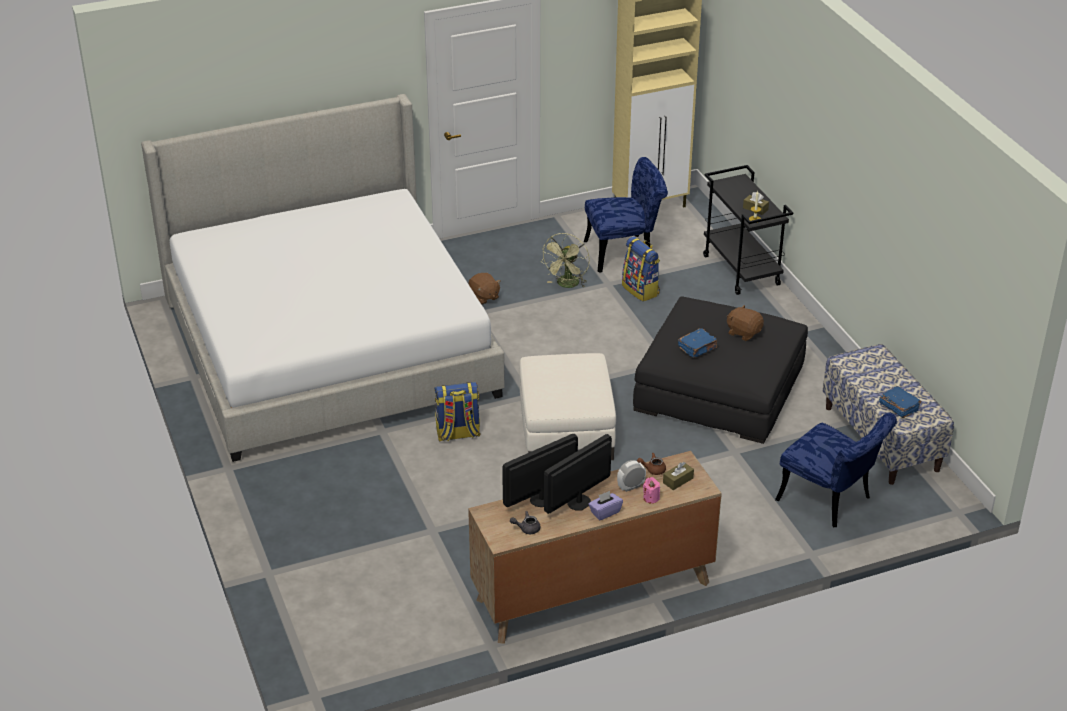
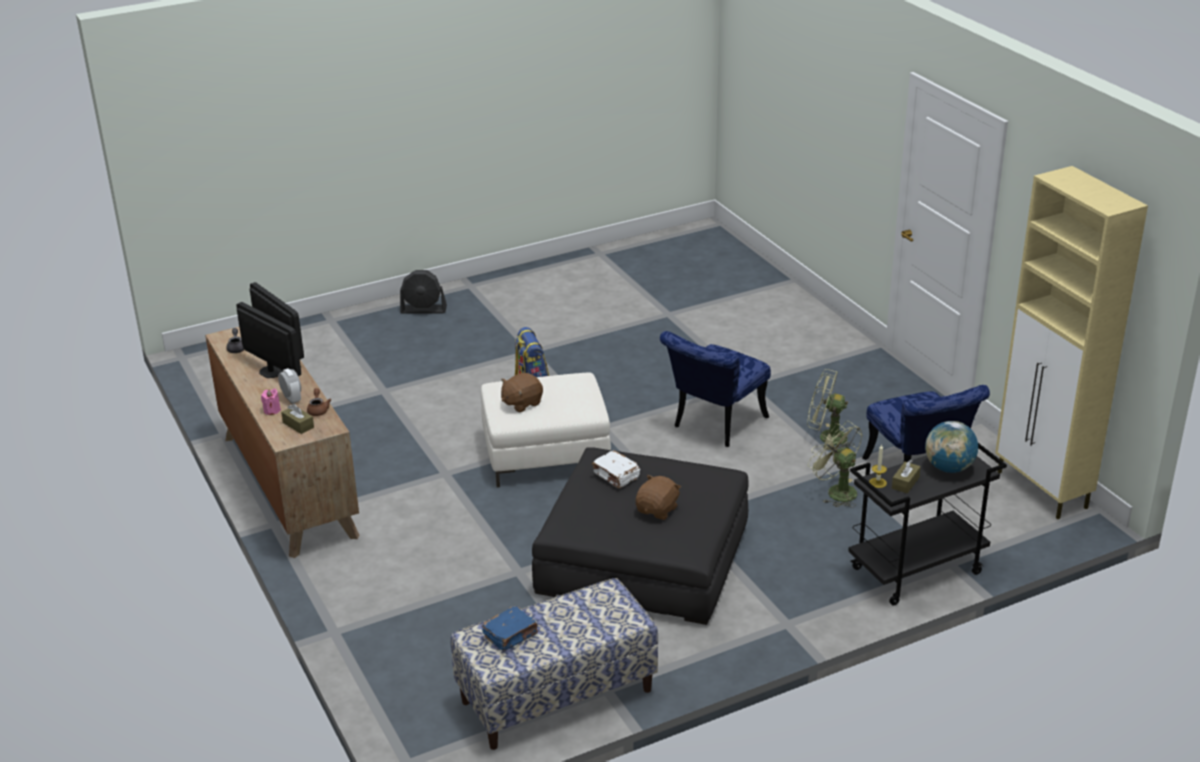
camera: 85 degrees right, 5 degrees down
bed [141,94,505,462] -> none
brown plush toy [469,273,501,304] -> brown plush toy moved to [501,373,543,412]
purple tissue box [589,491,623,520] -> none
backpack [622,236,660,302] -> green fan [808,421,862,507]
blue book [678,328,717,358] -> white book [592,451,640,489]
blue chair [775,413,897,527] -> blue chair moved to [660,331,771,447]
none -> black fan [400,270,447,314]
none -> globe [925,421,978,473]

